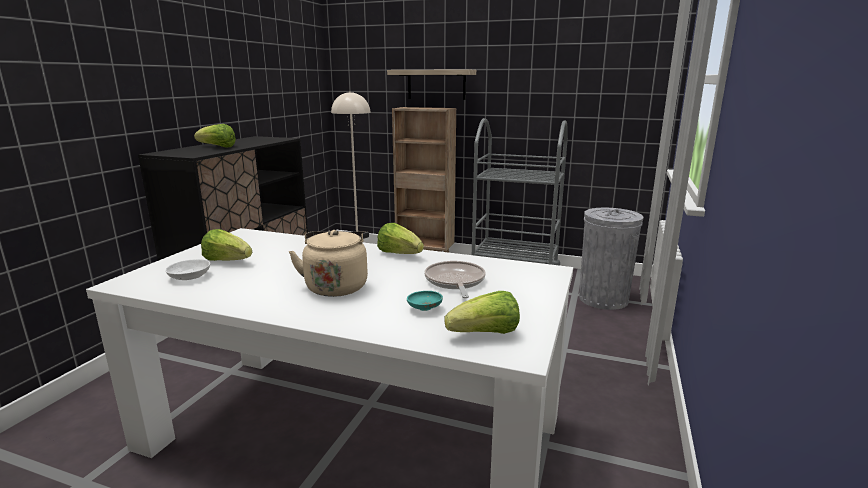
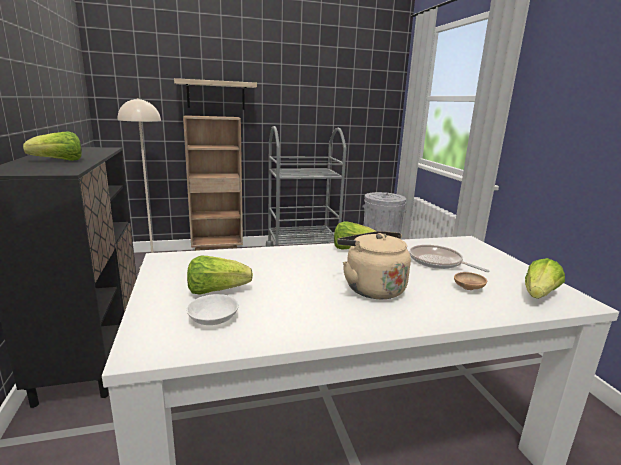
camera: 35 degrees left, 0 degrees up
turquoise bowl [407,291,443,311] -> brown bowl [454,272,487,290]

